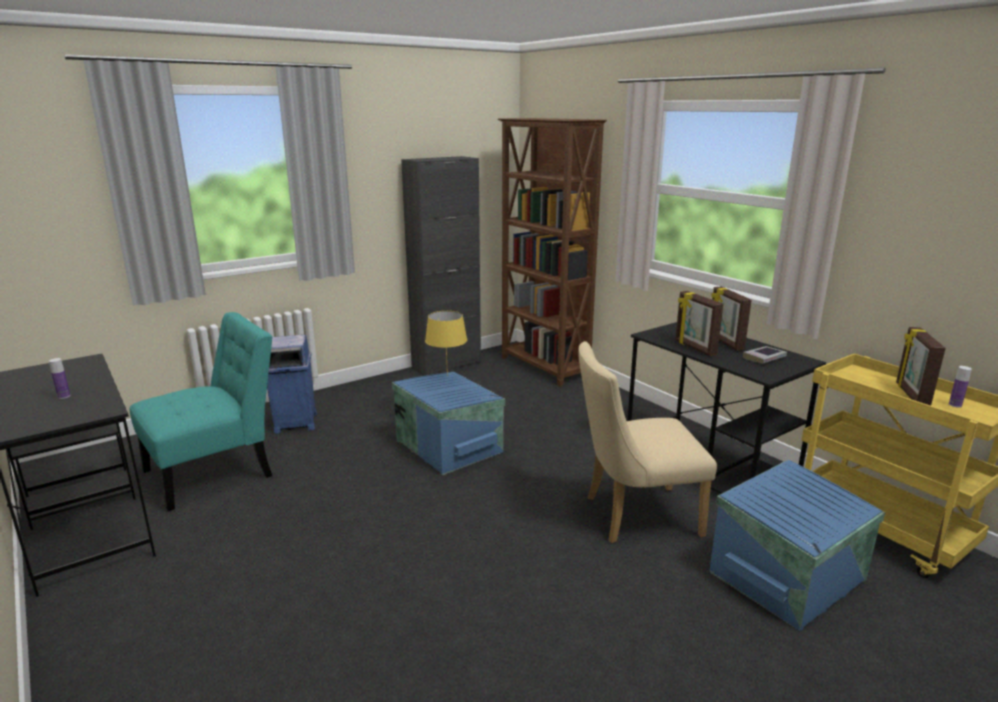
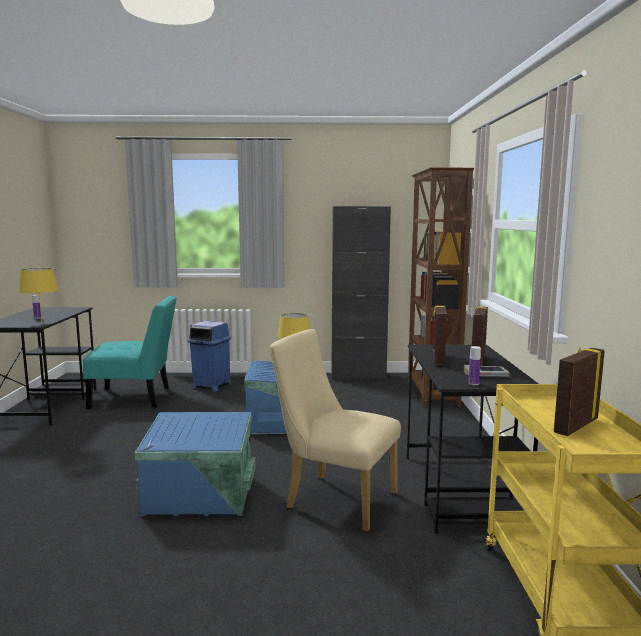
camera: 35 degrees right, 10 degrees down
blue storage box [709,460,885,631] -> blue storage box moved to [135,412,256,516]
bottle [949,366,972,408] -> bottle moved to [468,346,481,385]
none -> yellow table lamp [19,268,58,322]

